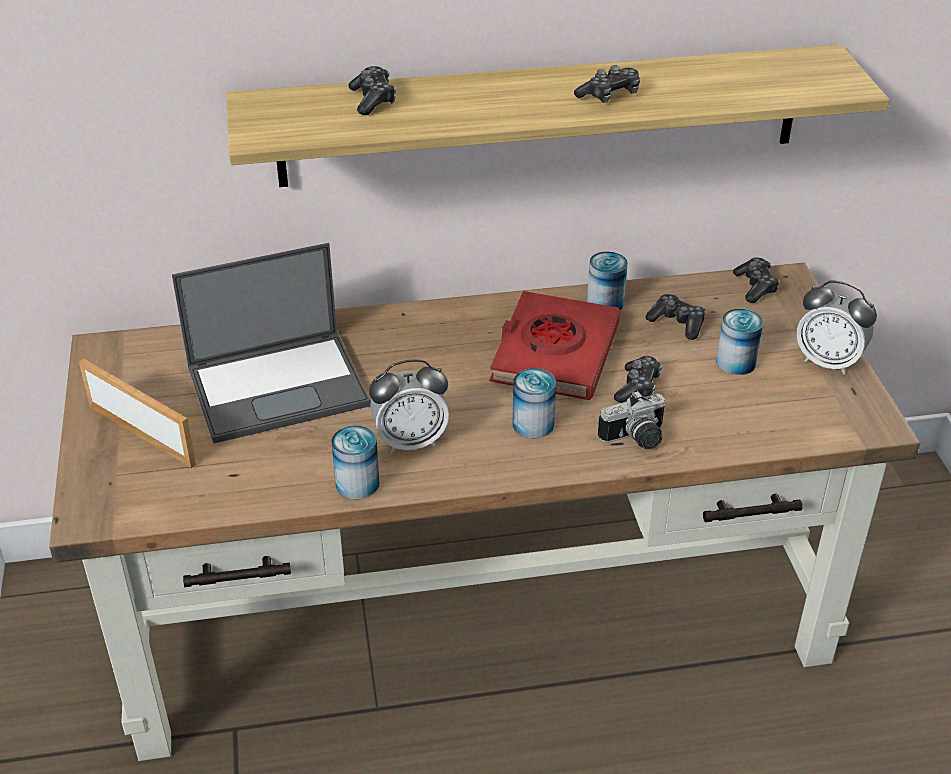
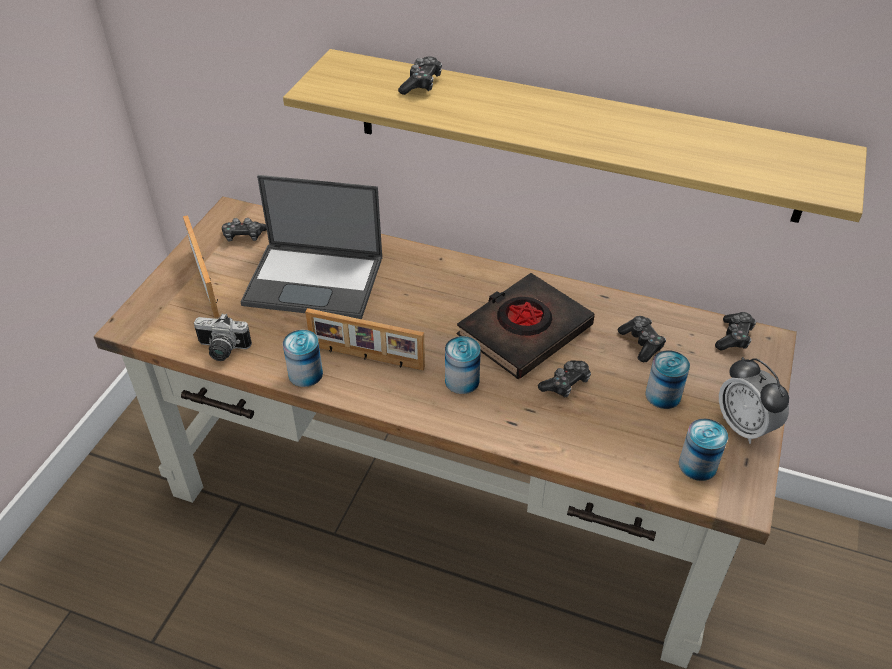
camera: 30 degrees right, 5 degrees up
alarm clock [369,359,449,453] -> picture frame [305,308,425,370]
red book [489,291,620,400] -> black book [457,273,594,379]
game controller [574,65,640,103] -> game controller moved to [222,218,267,242]
can [587,252,628,310] -> can moved to [679,419,728,481]
camera [598,391,666,450] -> camera moved to [194,313,252,361]

